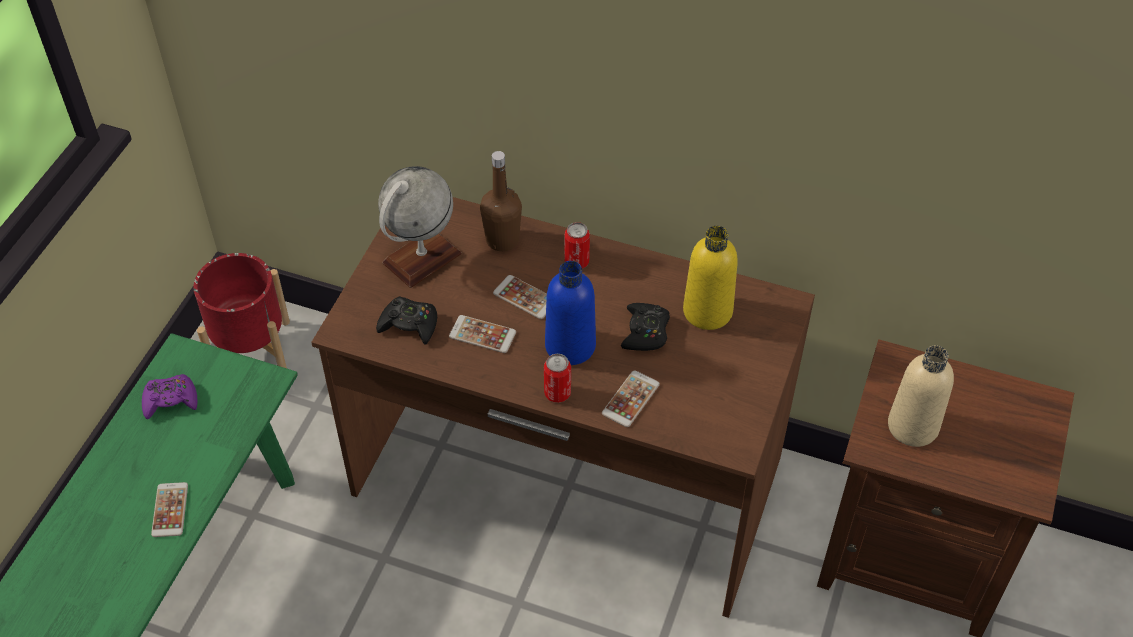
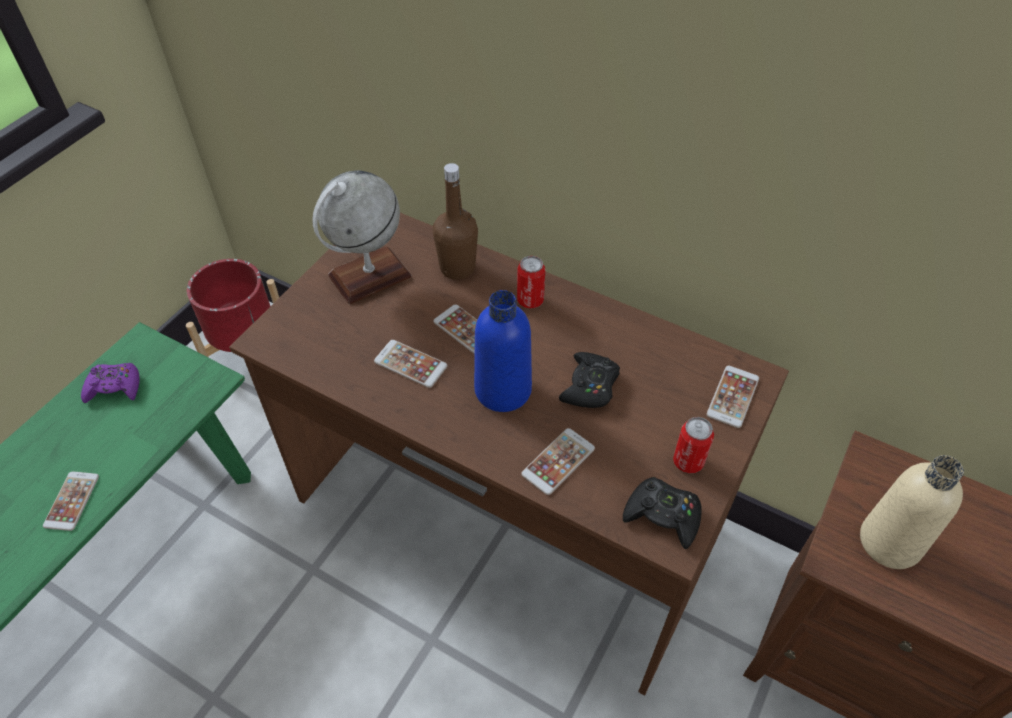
camera: 10 degrees right, 0 degrees up
black game controller [376,296,437,345] -> black game controller moved to [623,477,702,549]
can [544,354,571,403] -> can moved to [673,417,714,473]
yellow bottle [683,226,738,330] -> none
none -> phone [707,366,759,428]

